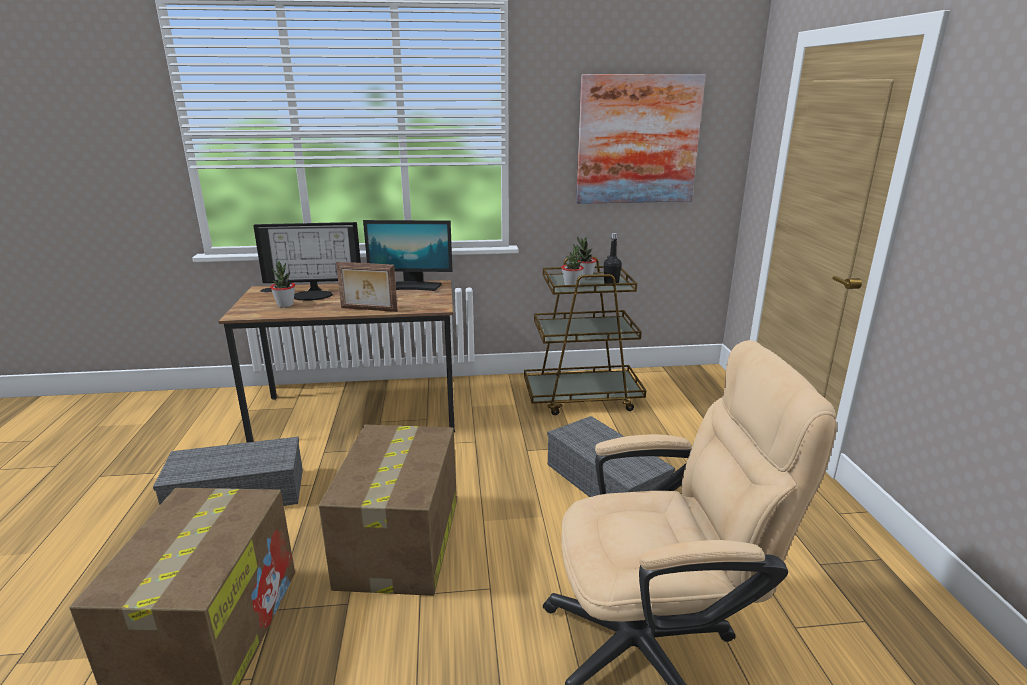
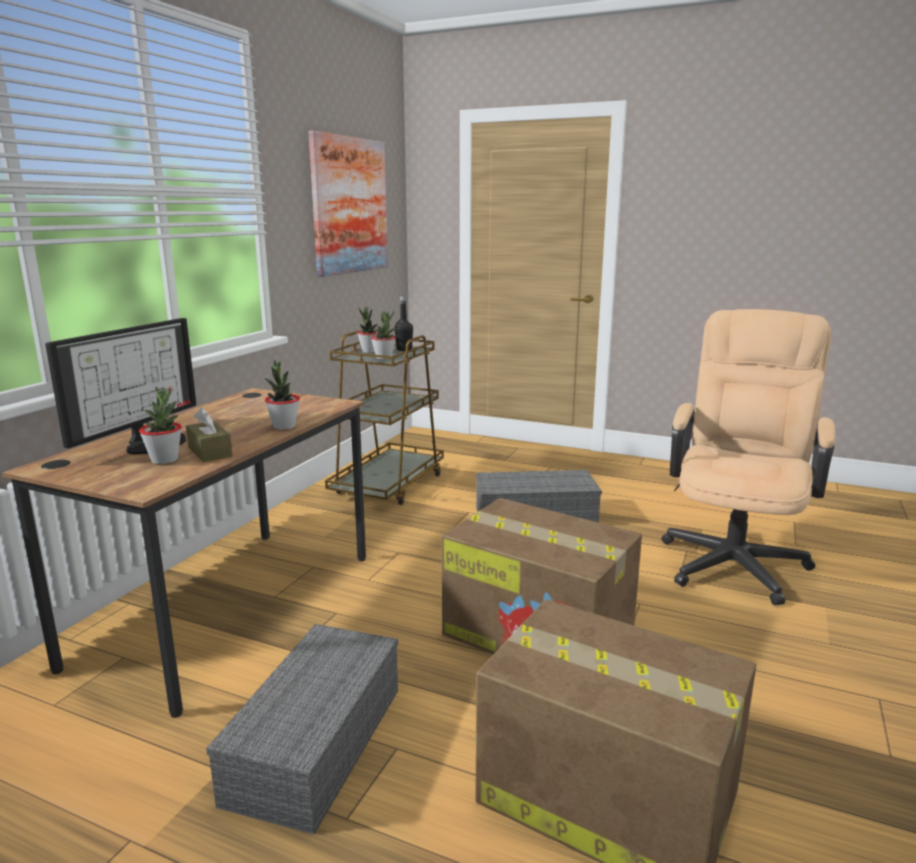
camera: 60 degrees left, 5 degrees down
picture frame [336,262,398,312] -> potted plant [264,359,300,430]
monitor [363,220,453,291] -> none
none -> brown tissue box [186,408,233,462]

